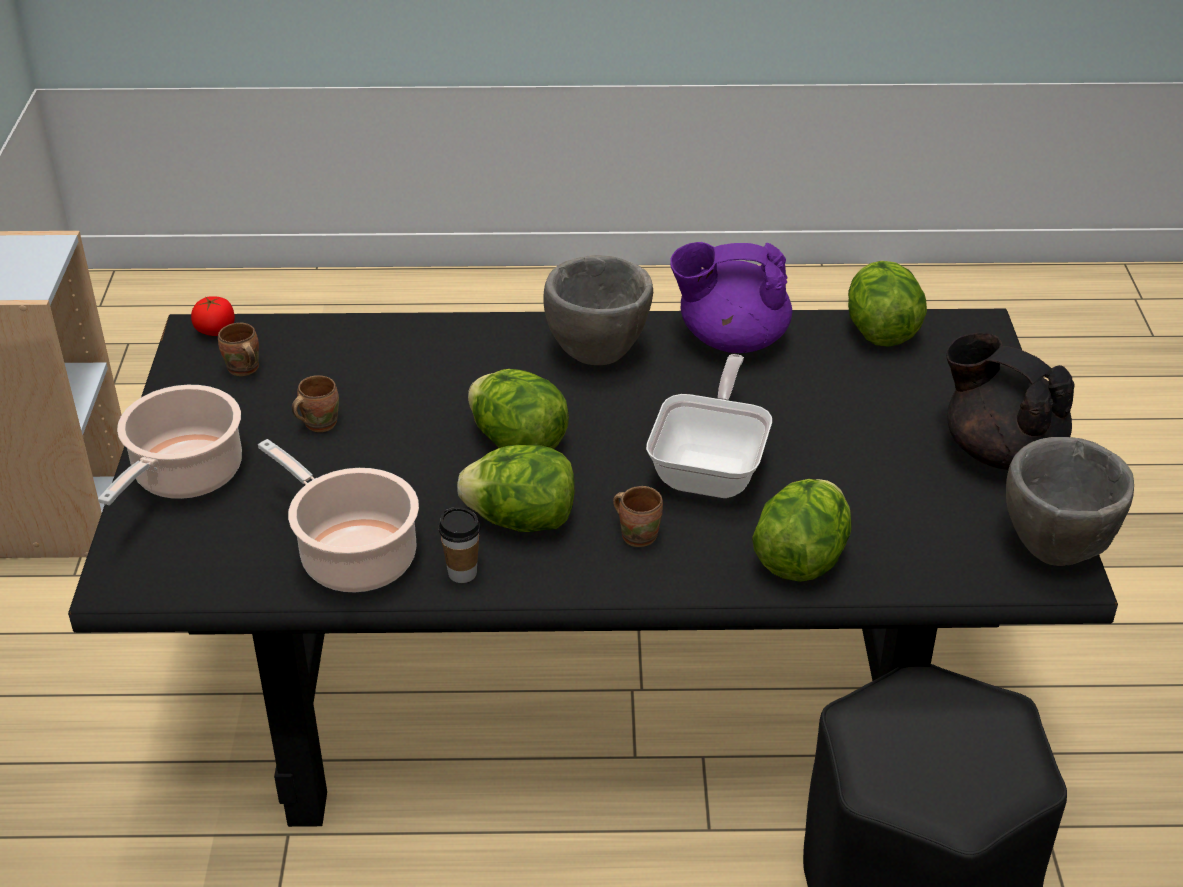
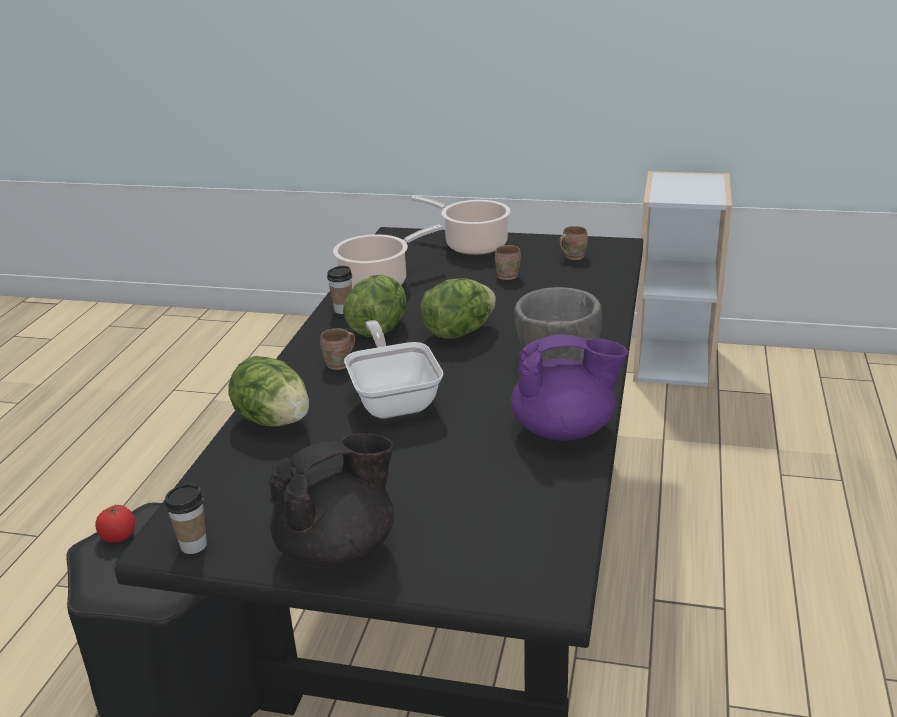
camera: 105 degrees right, 10 degrees down
tomato [191,296,235,336] -> tomato moved to [95,505,135,543]
frying pan [646,354,772,498] -> frying pan turned 135 degrees counterclockwise [344,320,443,418]
purple teapot [670,242,792,353] -> purple teapot turned 75 degrees clockwise [511,334,628,441]
lettuce [848,261,927,347] -> none
grey bowl [1006,437,1134,566] -> cup [165,483,207,554]

